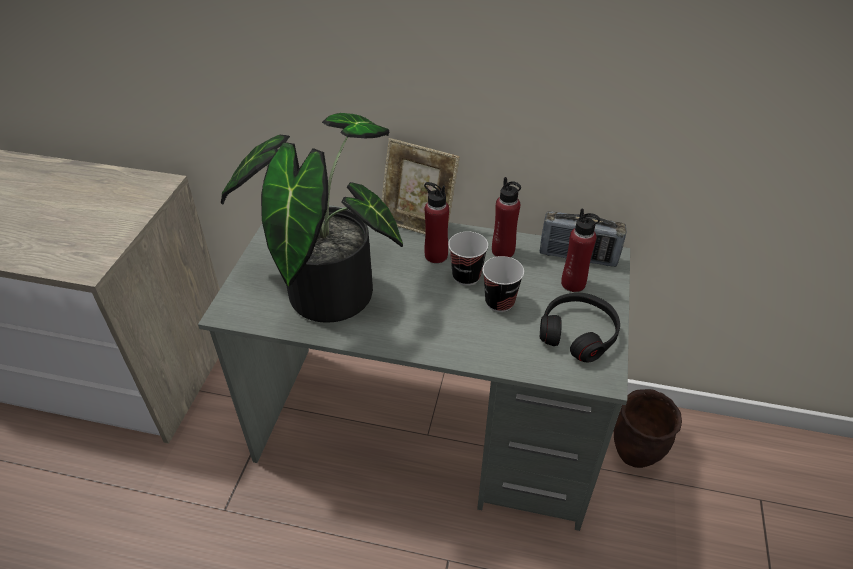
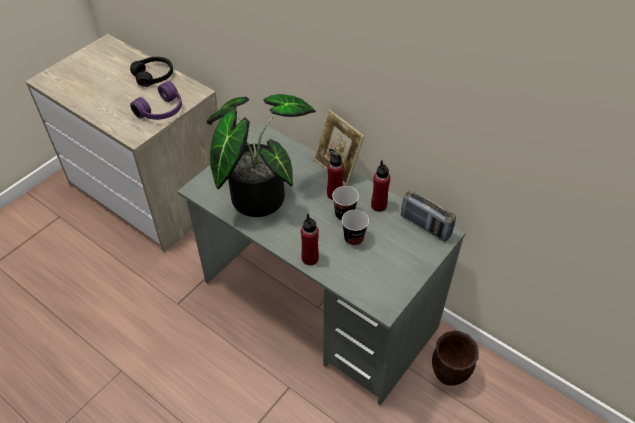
camera: 25 degrees right, 5 degrees up
black headphones [540,293,620,362] -> black headphones moved to [130,57,173,87]
red bottle [561,209,600,292] -> red bottle moved to [301,214,319,265]
none -> purple headphones [130,81,182,120]

